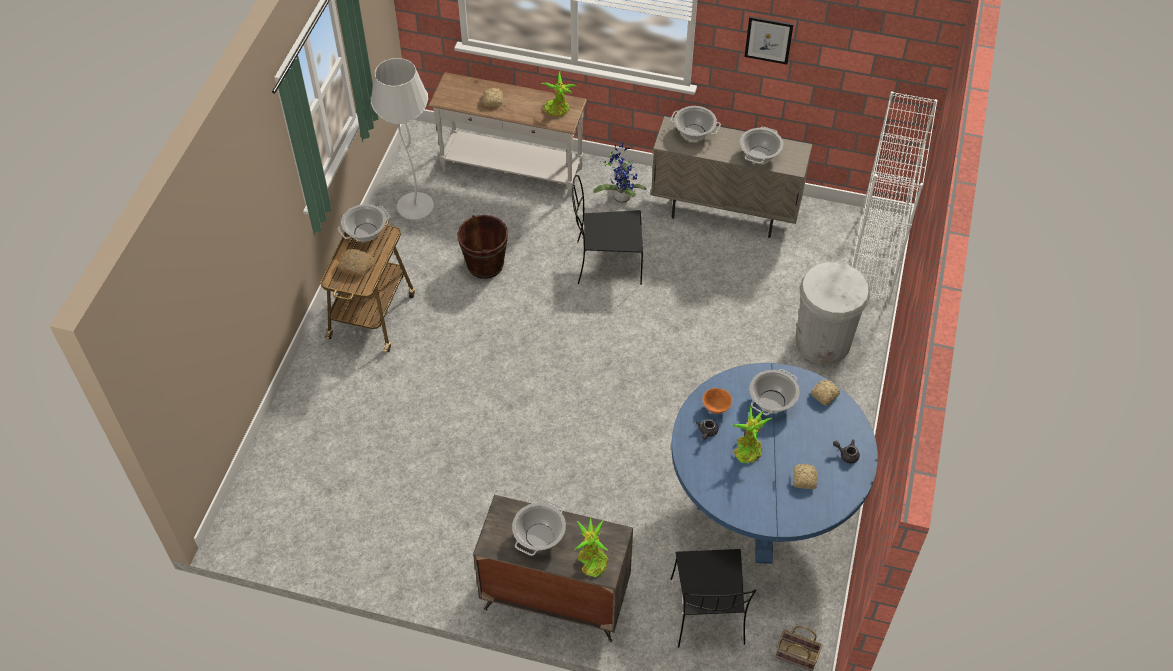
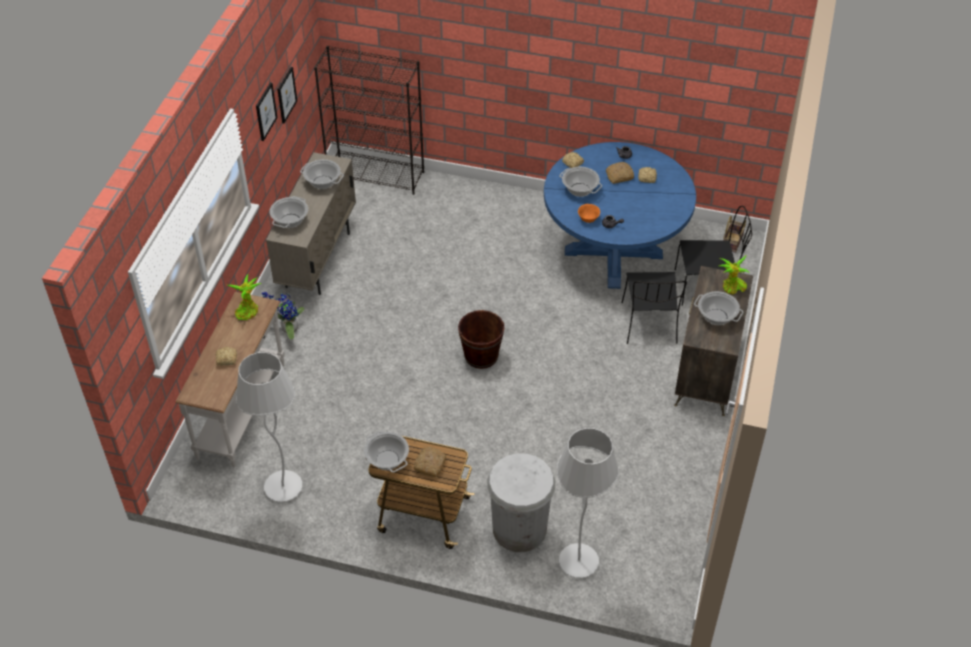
camera: 90 degrees left, 5 degrees down
brown bucket [457,215,508,279] -> brown bucket moved to [458,310,505,369]
black chair [572,175,643,285] -> black chair moved to [621,272,687,344]
potted plant [732,406,772,463] -> none
white trash can [795,262,870,365] -> white trash can moved to [487,453,555,552]
white bookcase [852,91,938,304] -> black bookcase [314,46,424,195]
none -> picture [277,67,297,123]
none -> white floor lamp [557,428,619,578]
none -> bread [606,162,634,184]

